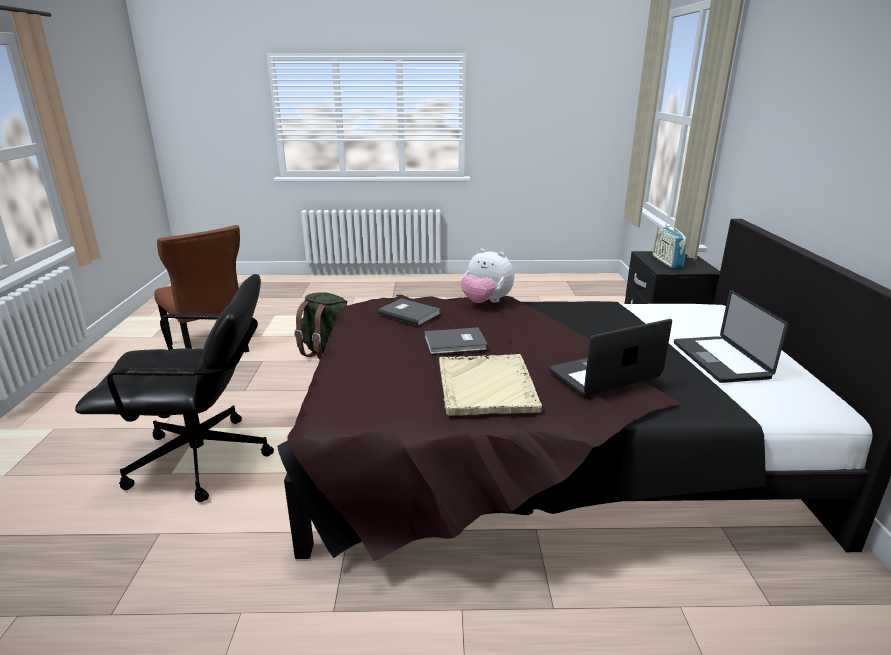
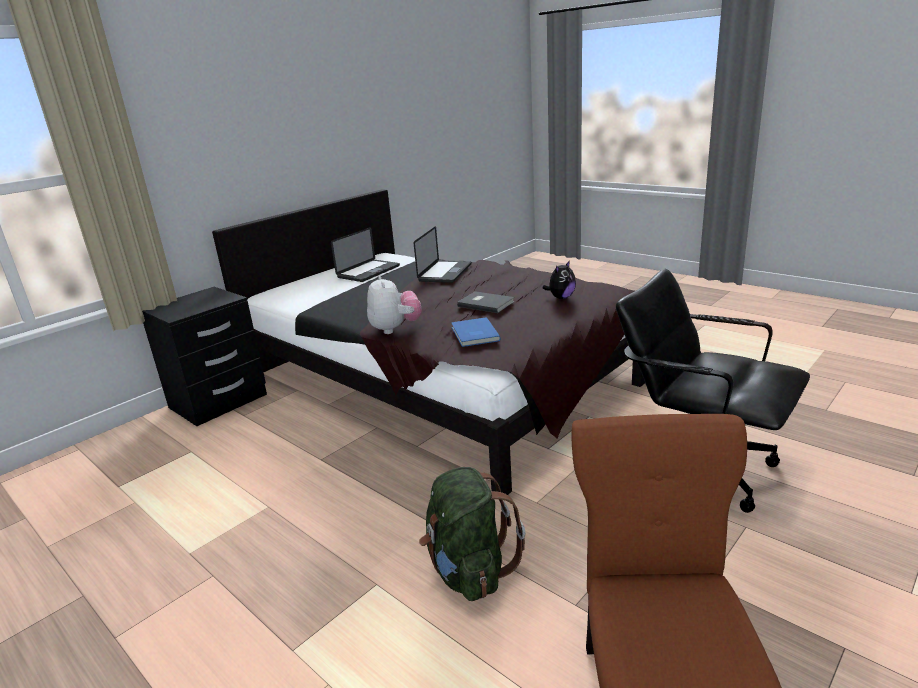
camera: 135 degrees left, 0 degrees up
grey book [378,298,441,326] -> blue book [451,317,501,347]
beige tray [439,354,542,416] -> none
laptop [550,319,672,396] -> laptop turned 90 degrees counterclockwise [414,226,472,283]
radio [653,221,687,269] -> none
none -> plush toy [542,260,576,299]

